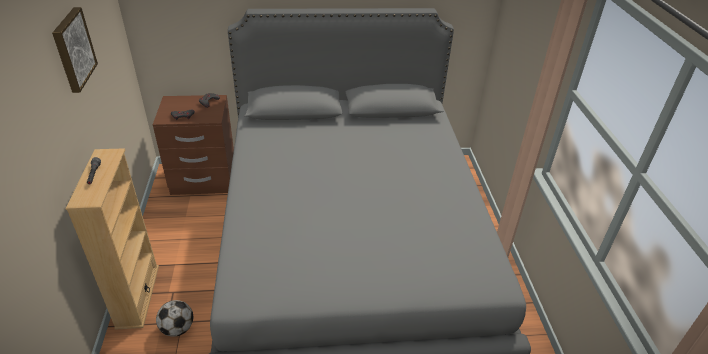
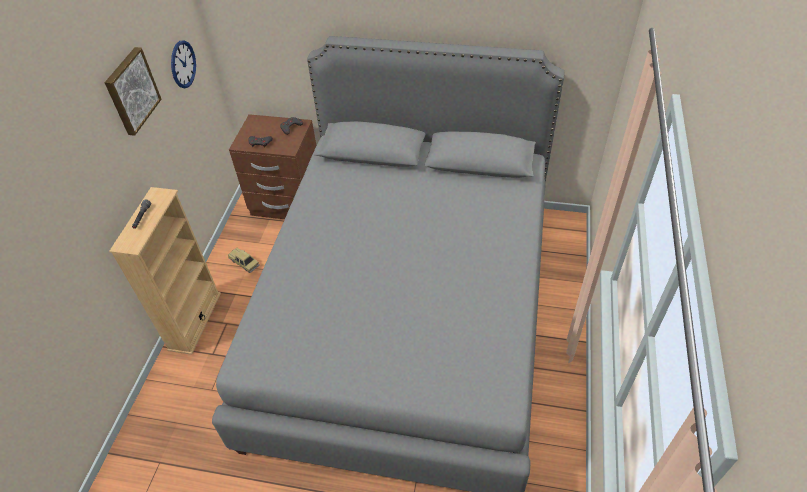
camera: 20 degrees right, 10 degrees up
football [156,300,193,336] -> none
none -> wall clock [171,40,196,88]
none -> toy car [228,248,260,273]

